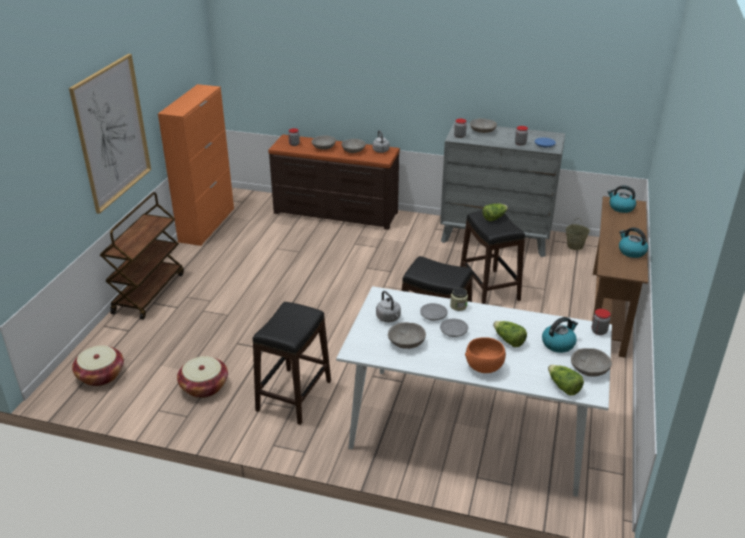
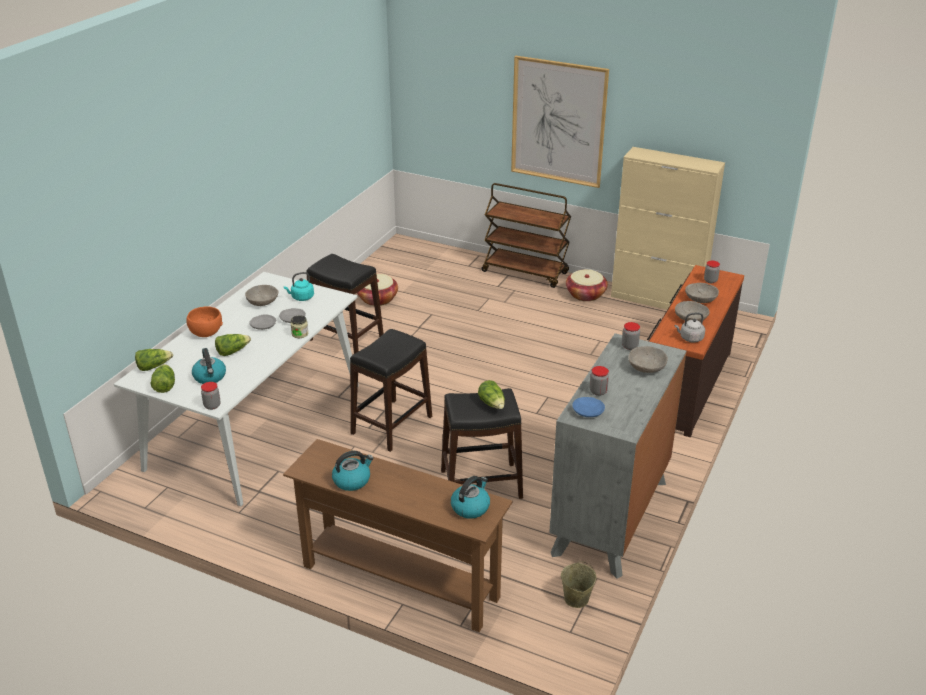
camera: 100 degrees right, 0 degrees up
basket [72,345,124,386] -> basket moved to [566,269,608,301]
orange cabinet [158,84,234,246] -> beige cabinet [611,147,725,310]
grey kettle [376,291,401,322] -> turquoise kettle [284,272,314,301]
grey bowl [571,348,612,376] -> lettuce [150,364,175,393]

